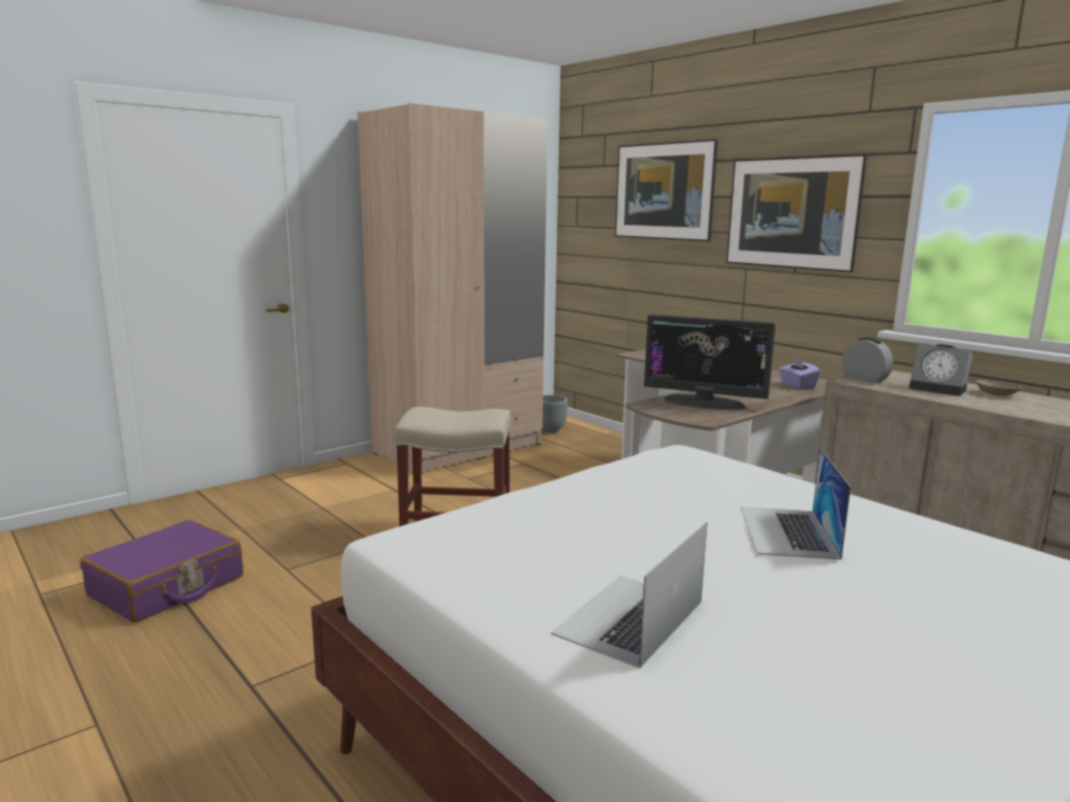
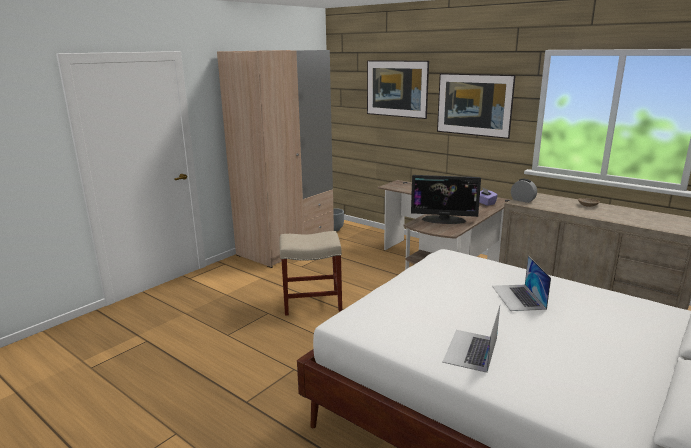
camera: 10 degrees left, 5 degrees up
purple suitcase [80,520,243,623] -> none
alarm clock [909,344,973,396] -> none

